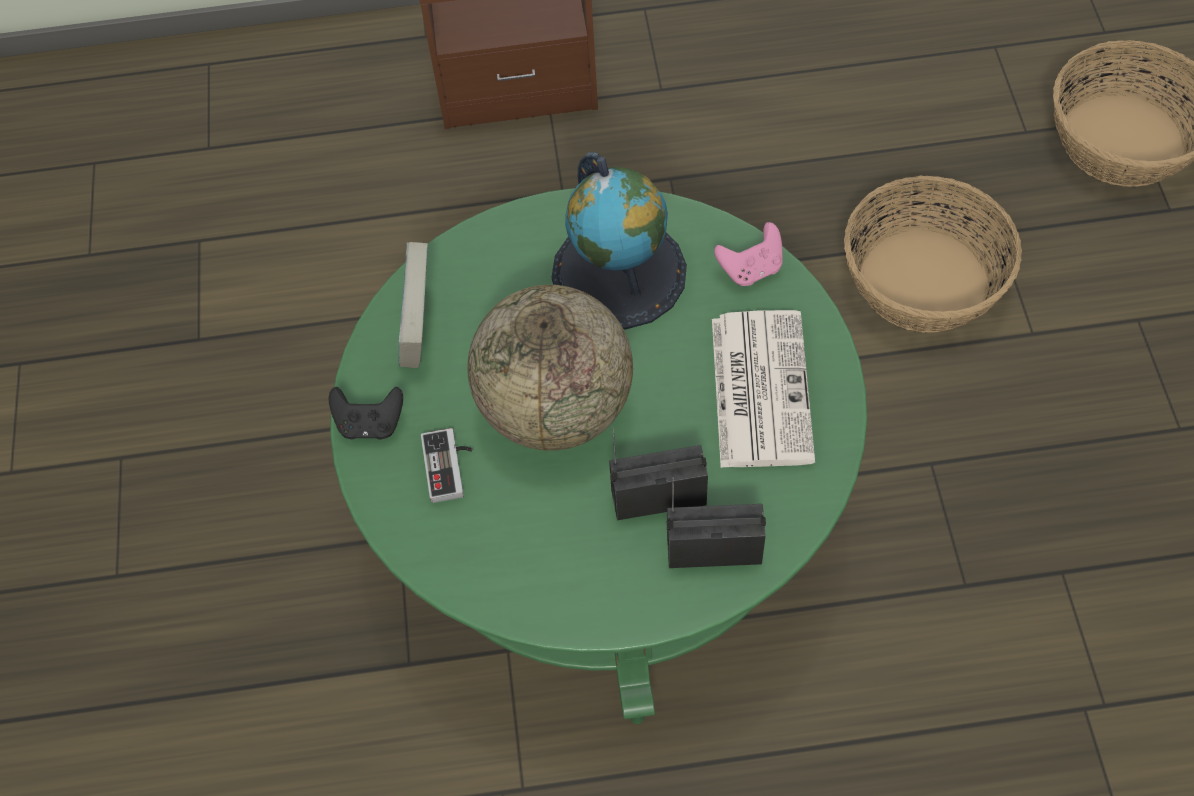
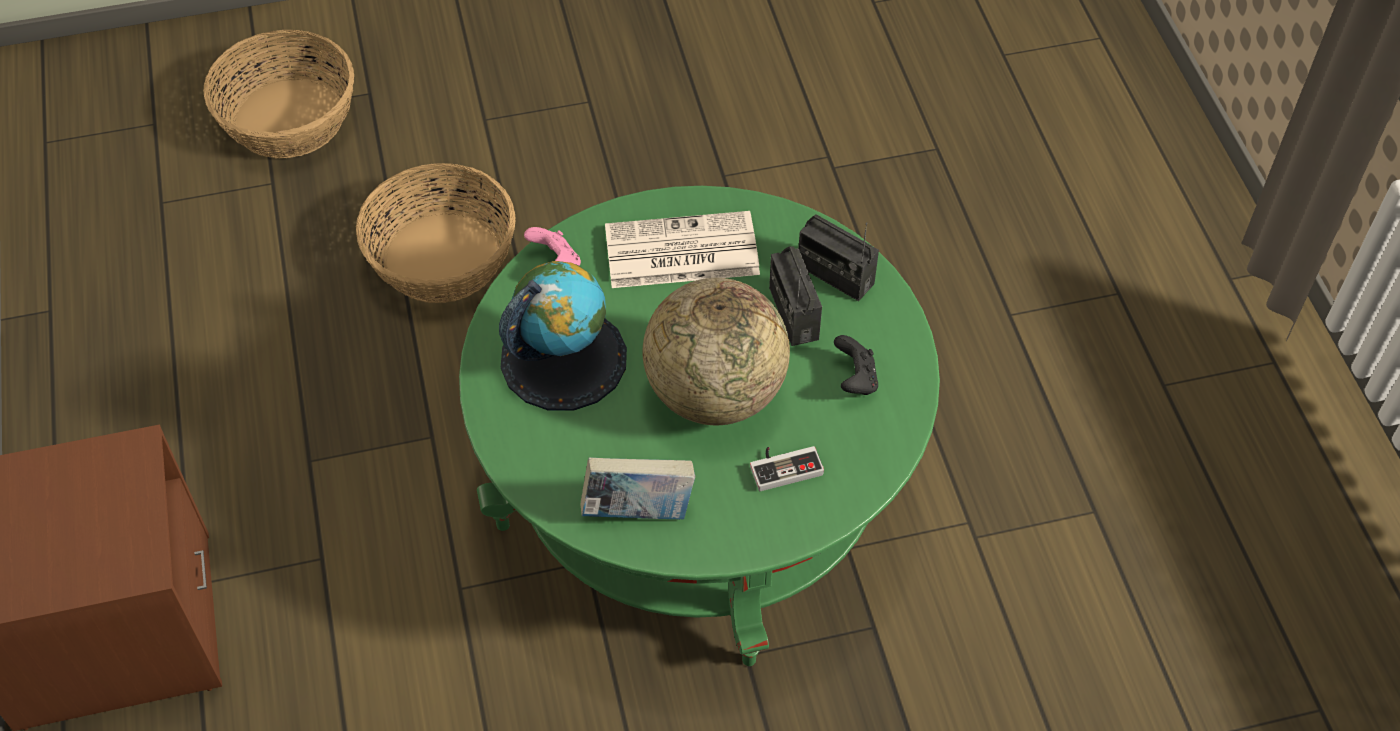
camera: 100 degrees left, 5 degrees down
black game controller [329,387,403,440] -> black game controller moved to [834,335,878,395]
radio [666,477,766,568] -> radio turned 45 degrees counterclockwise [799,214,879,301]

